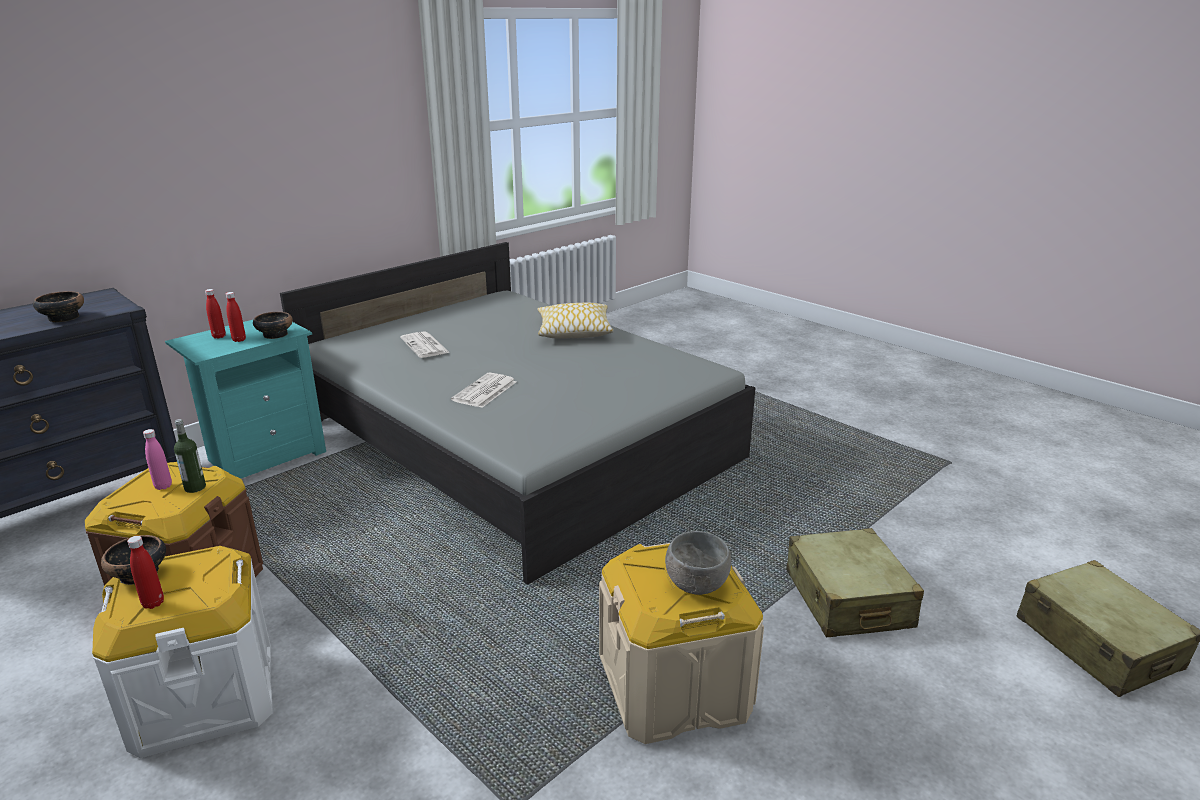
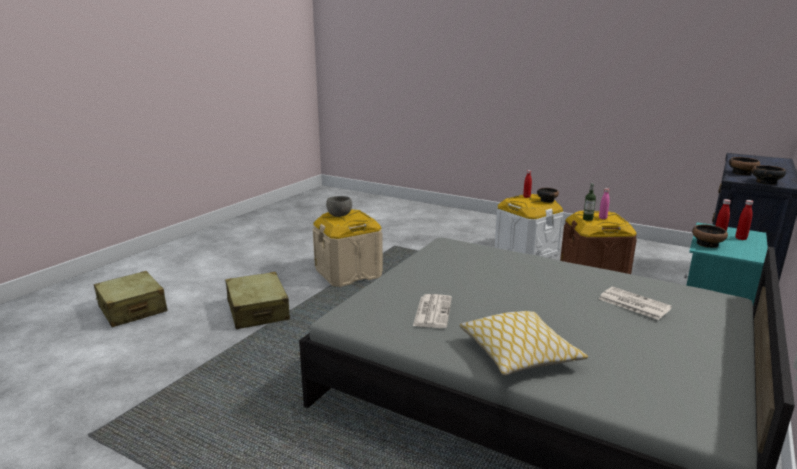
camera: 165 degrees right, 5 degrees down
newspaper [451,373,516,408] -> newspaper moved to [413,294,452,328]
none -> bowl [752,165,786,185]

